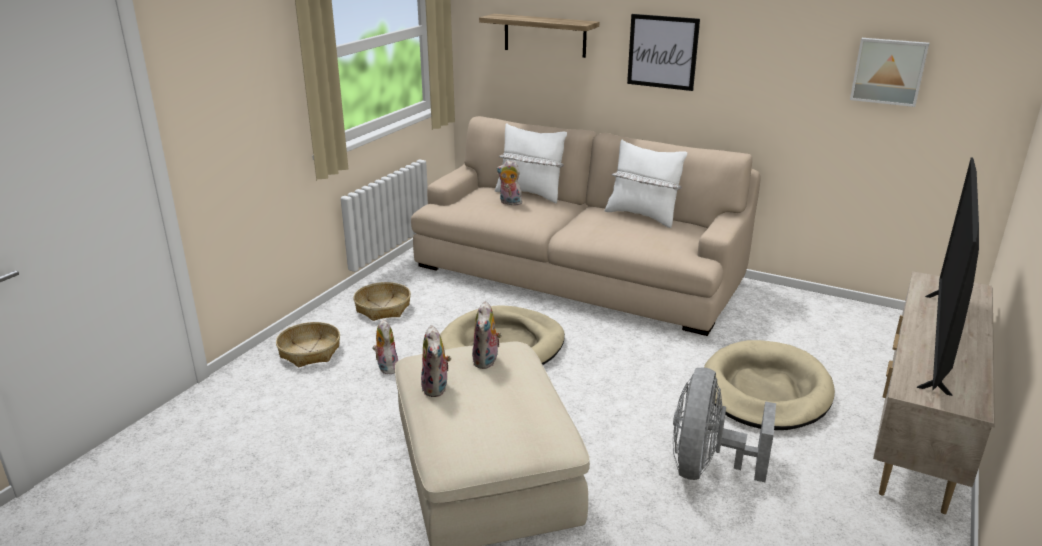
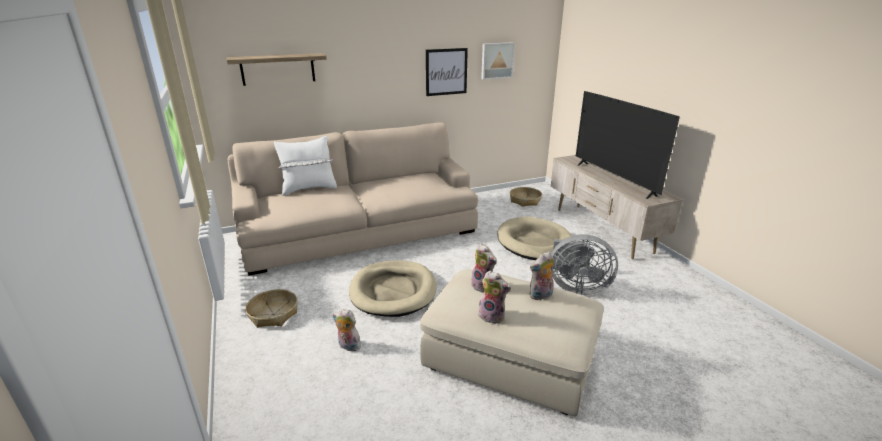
camera: 50 degrees left, 0 degrees up
basket [276,322,340,367] -> basket moved to [510,187,542,207]
plush toy [497,160,522,206] -> plush toy moved to [529,252,554,300]
white pillow [605,140,687,228] -> none
picture [627,14,700,91] -> picture moved to [426,48,468,96]
grey fan [673,368,776,482] -> grey fan turned 45 degrees counterclockwise [551,234,618,295]

